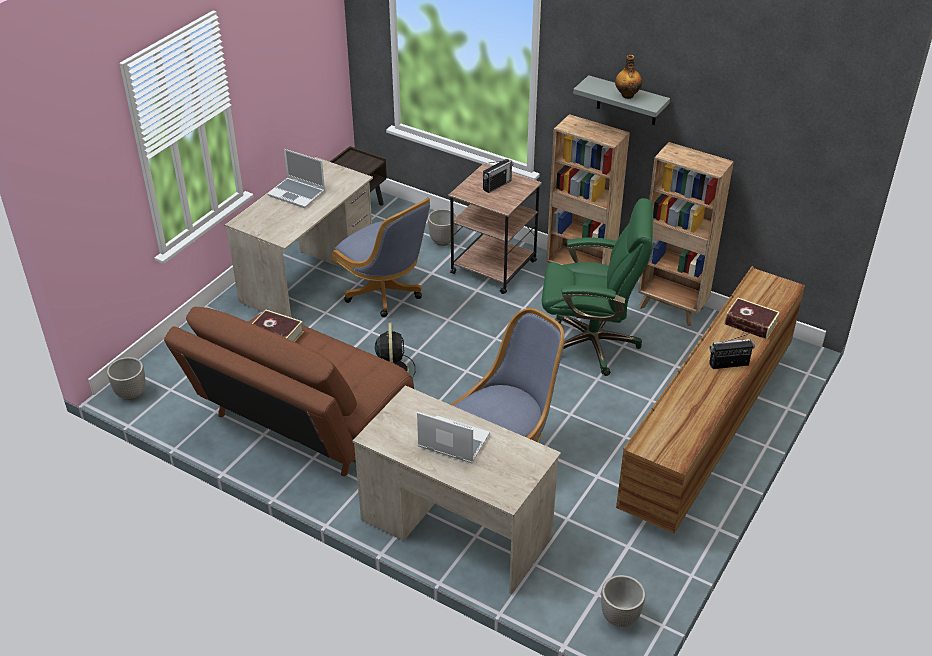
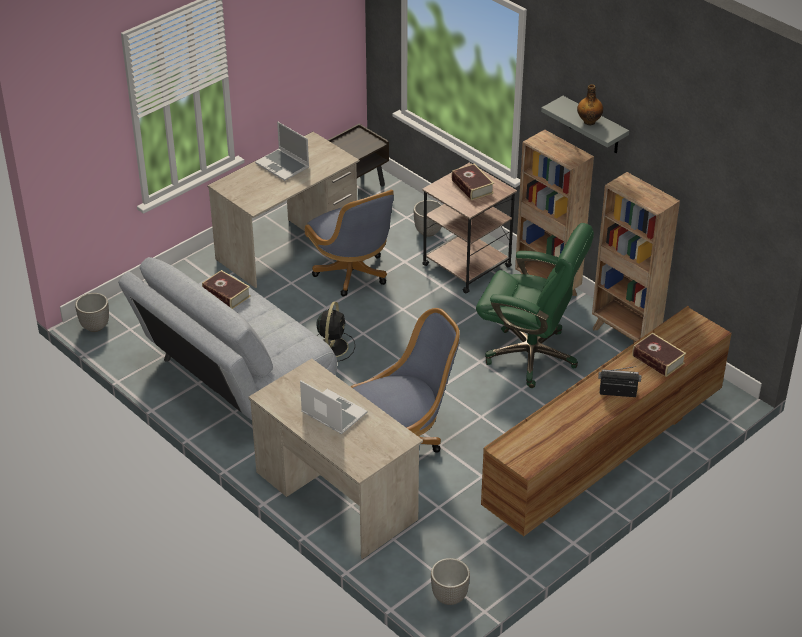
camera: 15 degrees right, 0 degrees up
brown sofa [164,307,414,476] -> grey sofa [118,257,337,420]
radio [483,159,513,193] -> book [452,164,494,200]

